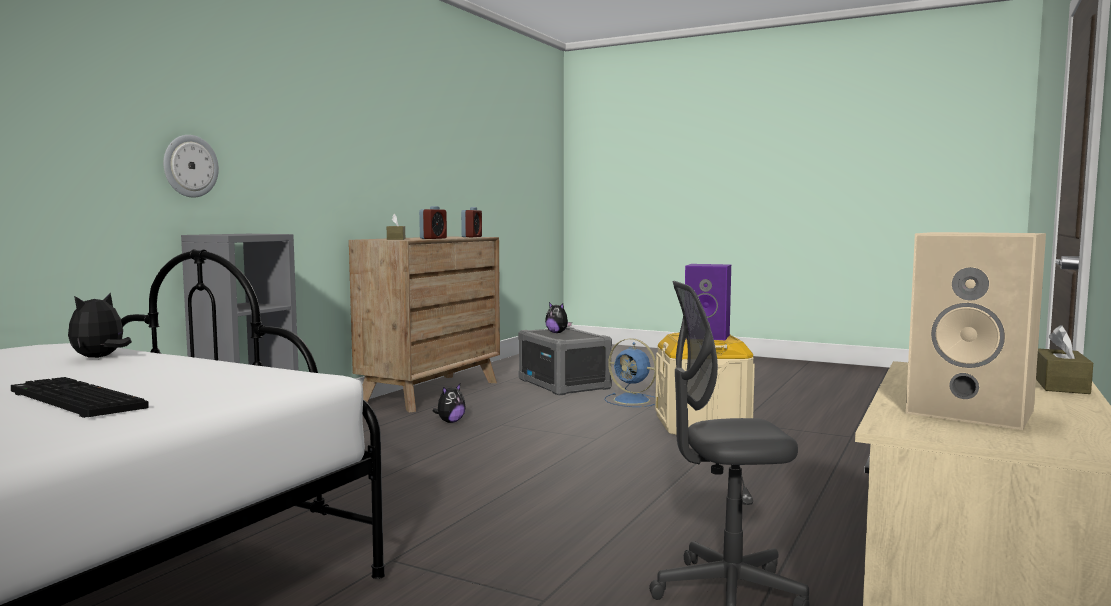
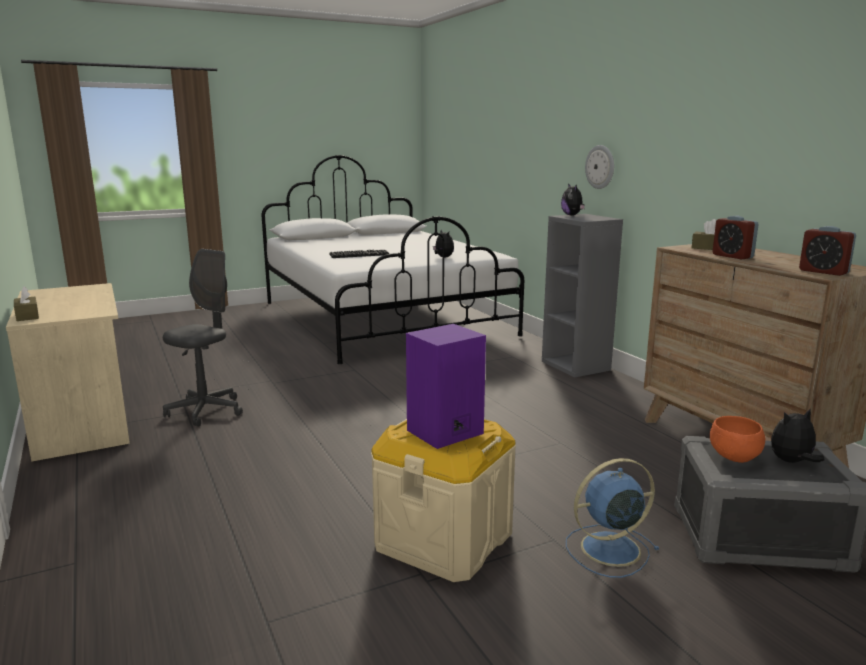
camera: 125 degrees right, 10 degrees up
plush toy [433,384,466,423] -> plush toy moved to [561,183,585,216]
beige speaker [906,232,1046,430] -> none
none -> orange bowl [710,416,765,463]

